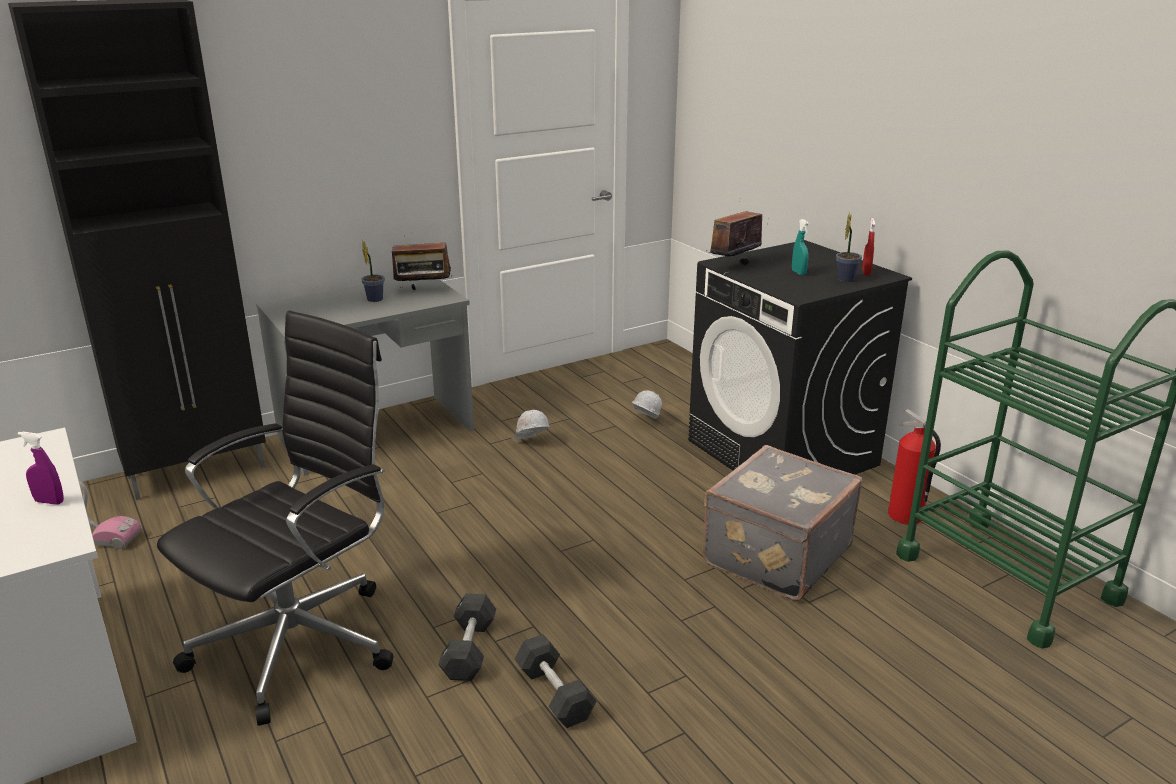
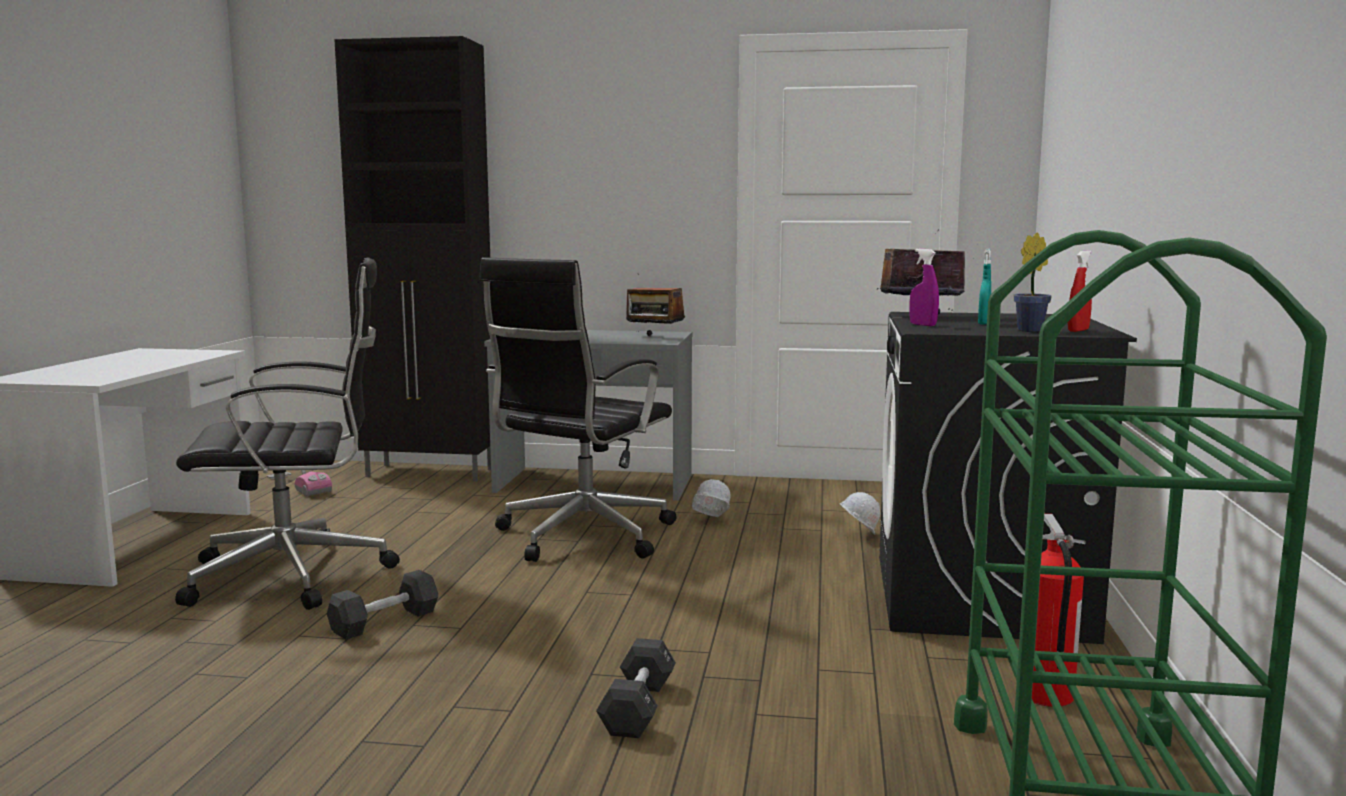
camera: 40 degrees right, 15 degrees down
purple spray bottle [18,432,64,505] -> purple spray bottle moved to [909,249,939,326]
potted plant [361,240,385,302] -> none
black dumbbell [515,634,597,728] -> black dumbbell moved to [596,638,676,738]
grey suitcase [702,445,863,601] -> none
none -> black office chair [479,257,676,562]

